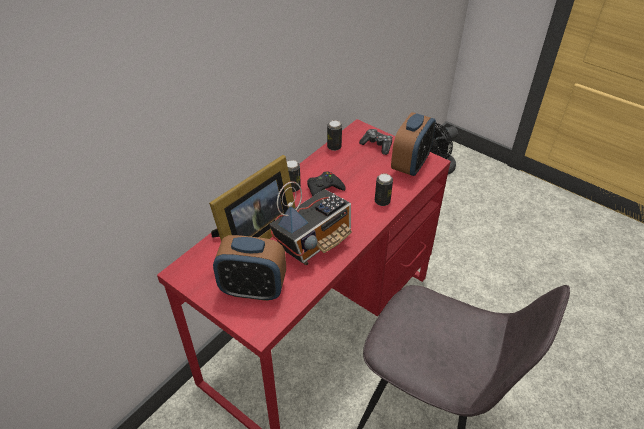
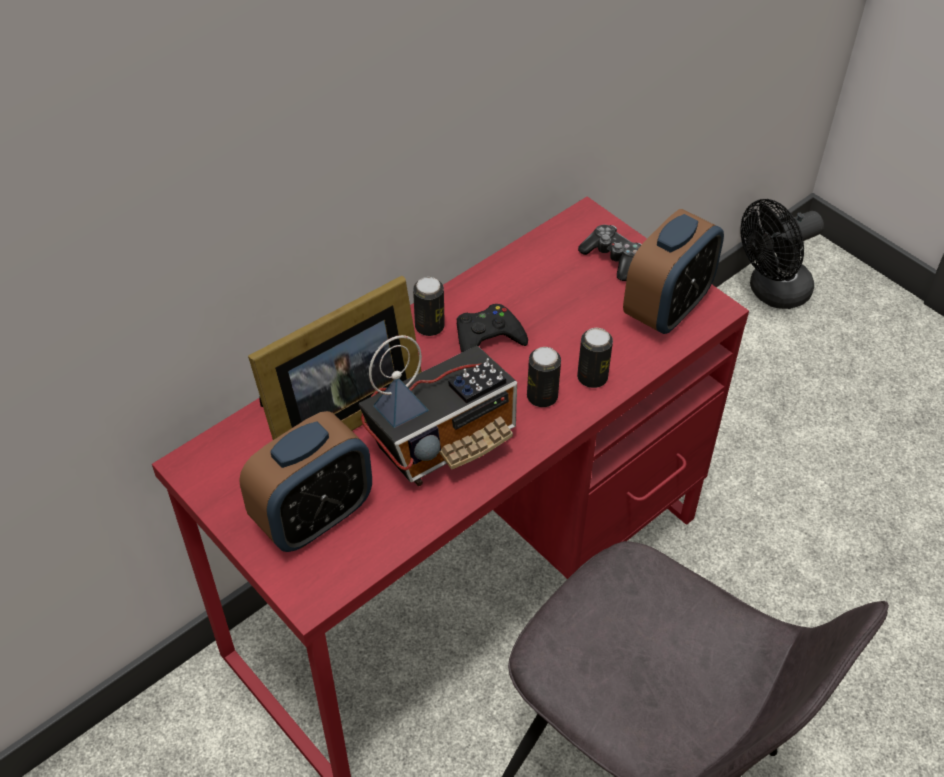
camera: 10 degrees right, 5 degrees up
alarm clock [213,235,286,301] -> alarm clock turned 60 degrees counterclockwise [239,411,372,552]
can [327,120,342,151] -> can moved to [527,347,561,407]

